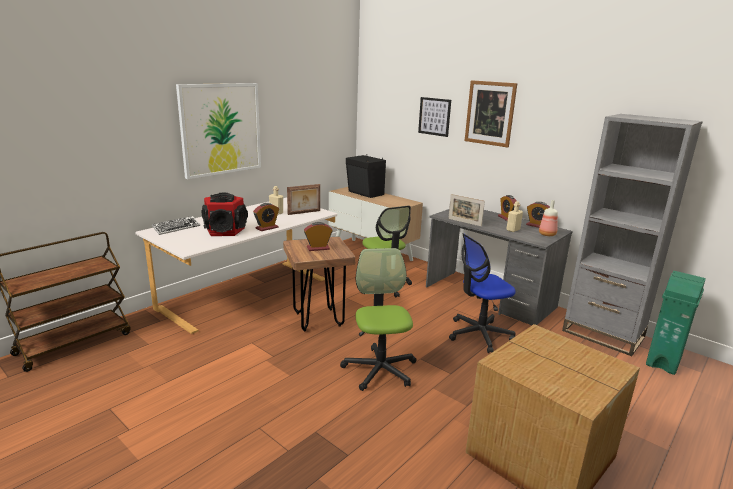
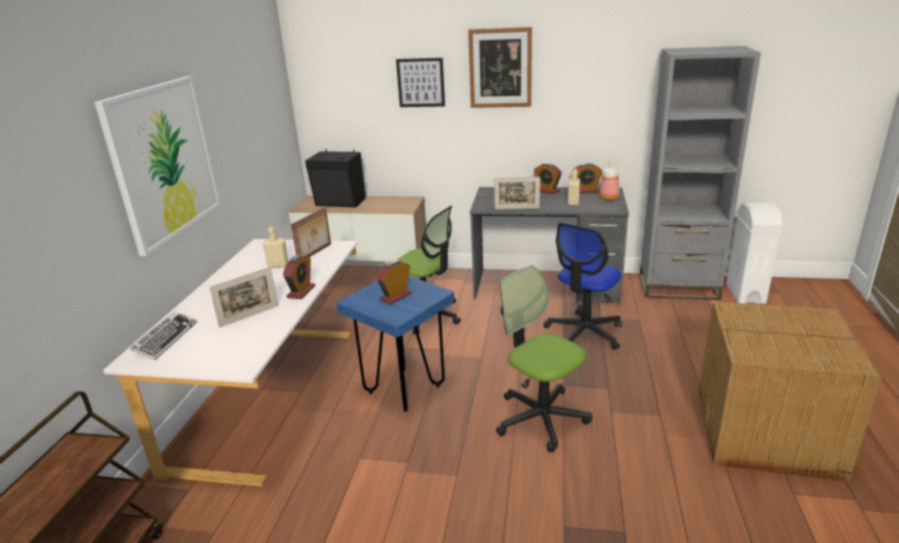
camera: 30 degrees left, 5 degrees up
speaker [201,193,248,236] -> picture frame [209,267,278,327]
brown stool [283,237,355,331] -> blue stool [336,276,454,412]
green trash can [646,271,706,375] -> white trash can [726,203,783,304]

